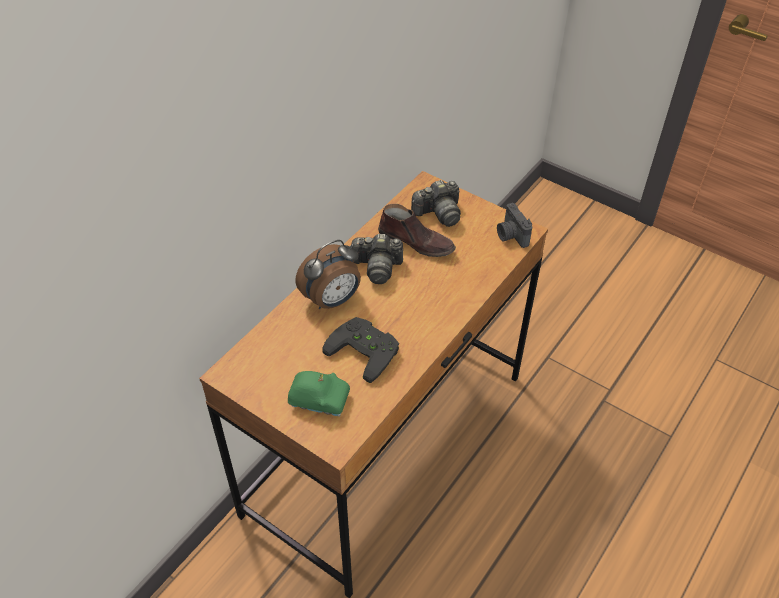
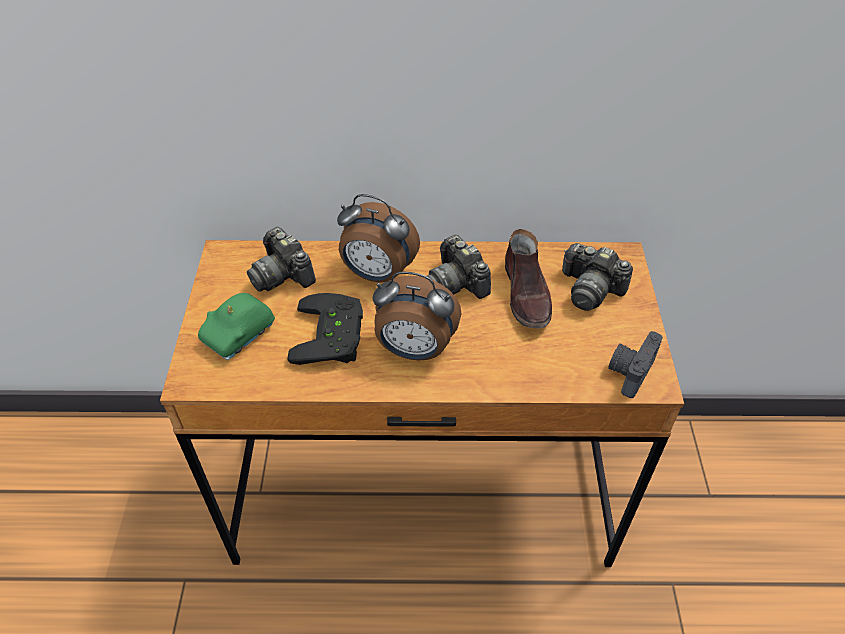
camera: 55 degrees right, 0 degrees up
green toy car [288,371,350,417] -> green toy car turned 60 degrees clockwise [198,293,275,360]
none -> camera [247,227,316,292]
none -> alarm clock [372,271,461,360]

